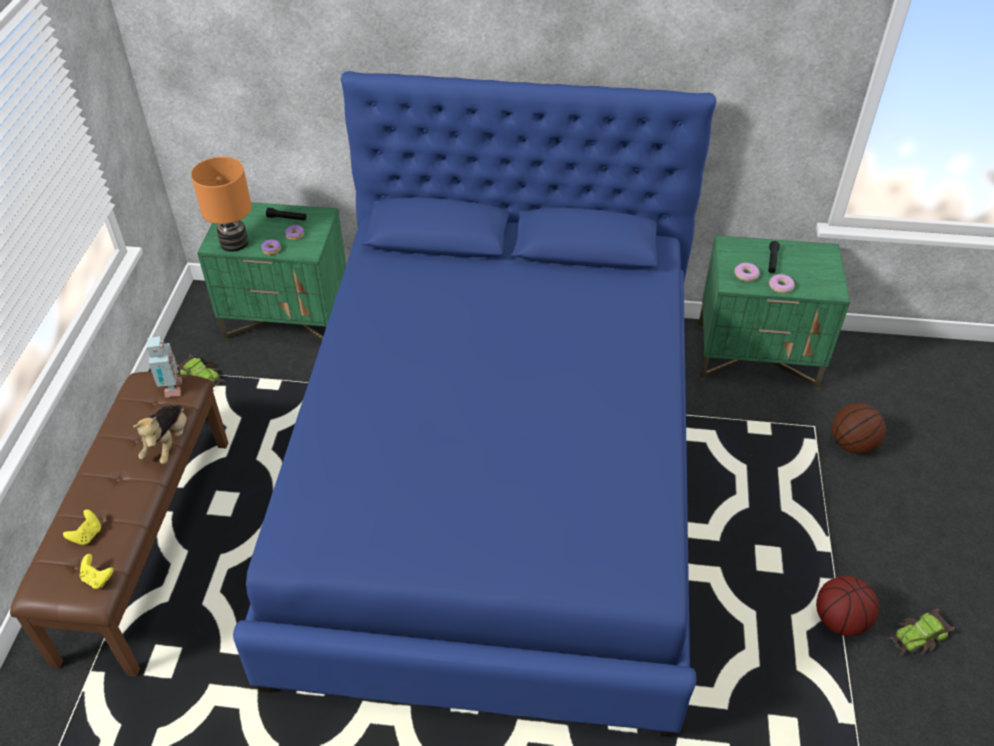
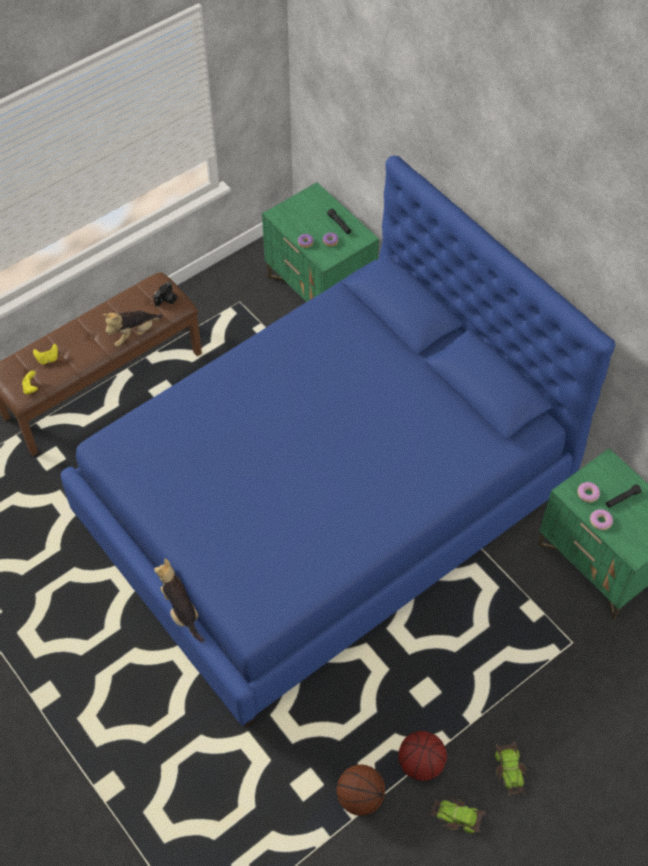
camera: 45 degrees right, 10 degrees up
toy robot [146,336,182,398] -> camera [153,281,177,306]
toy car [177,354,227,391] -> toy car moved to [495,741,528,797]
orange table lamp [191,157,252,251] -> none
basketball [832,403,886,454] -> basketball moved to [337,765,385,816]
none -> plush toy [154,558,204,643]

